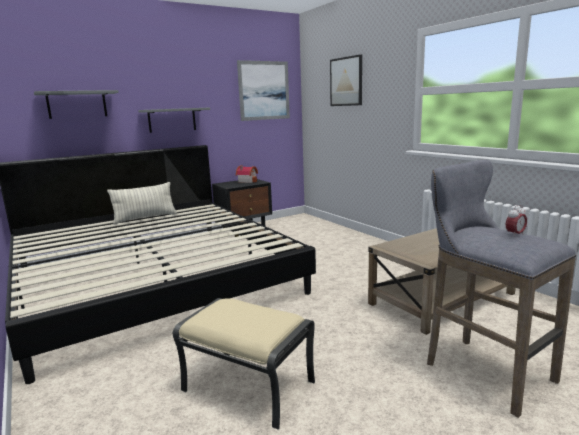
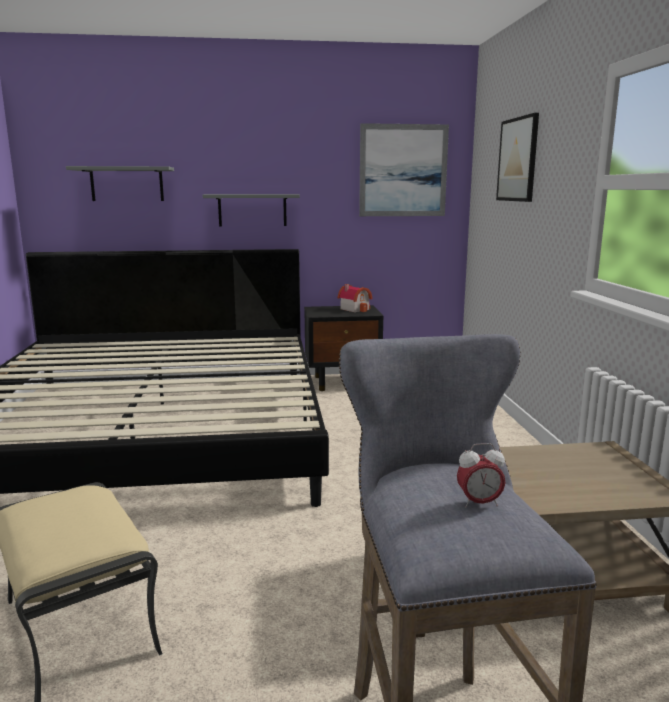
camera: 25 degrees right, 0 degrees up
pillow [107,182,177,224] -> none

